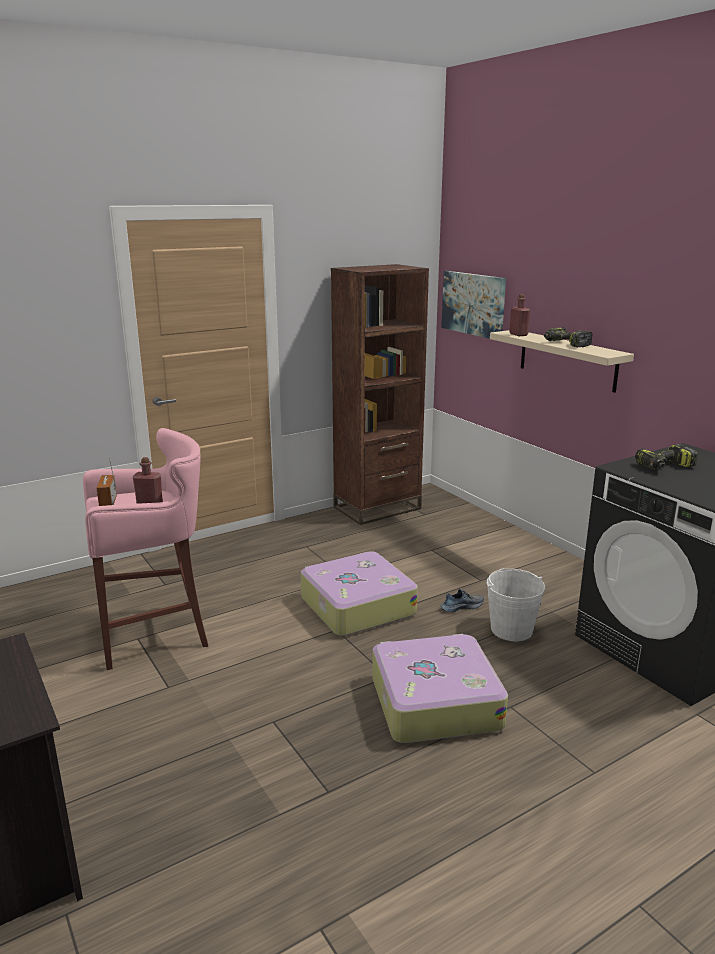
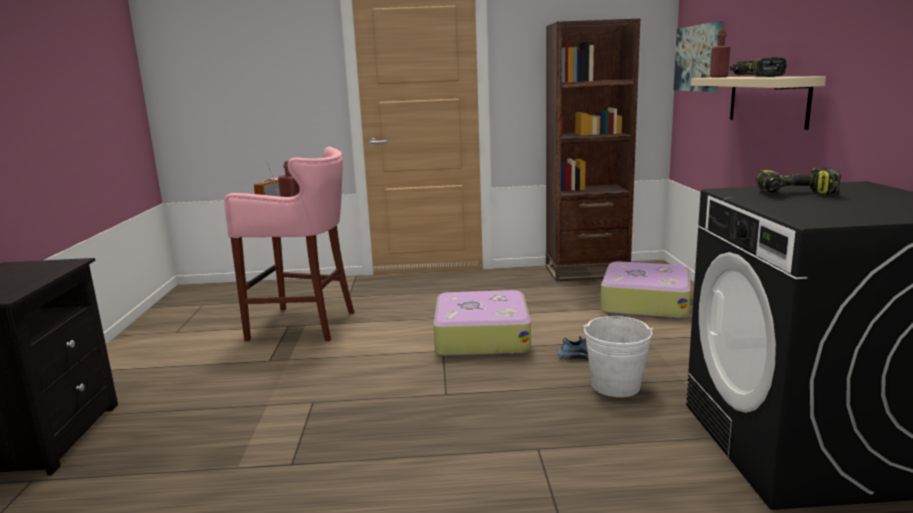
camera: 30 degrees right, 5 degrees down
suitcase [372,634,508,743] -> suitcase moved to [600,261,691,320]

